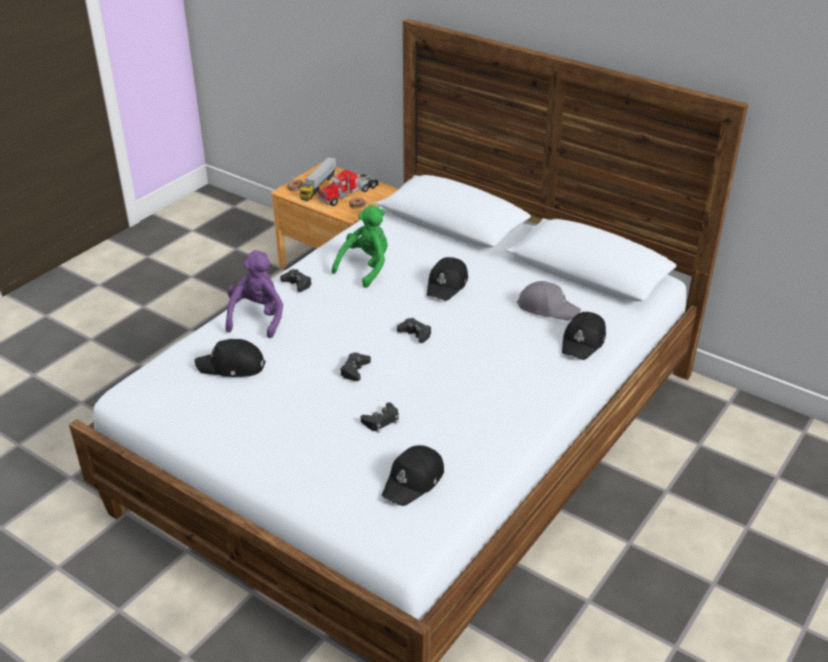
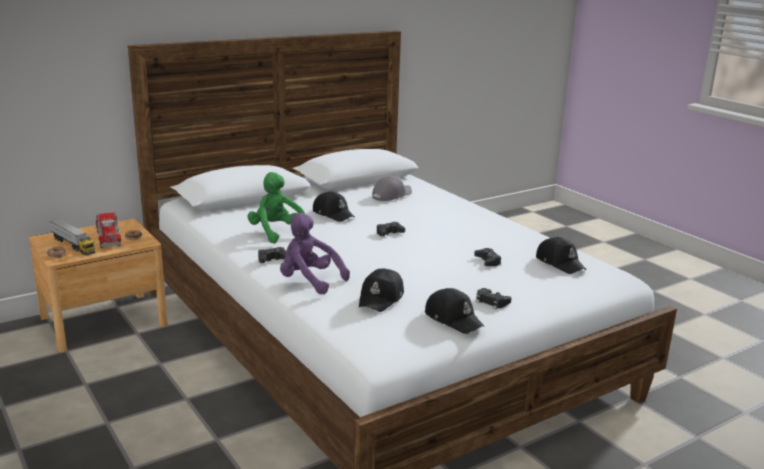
camera: 70 degrees left, 15 degrees down
black game controller [340,353,371,381] -> black game controller moved to [476,288,511,309]
black cap [562,312,606,360] -> black cap moved to [425,288,484,334]

